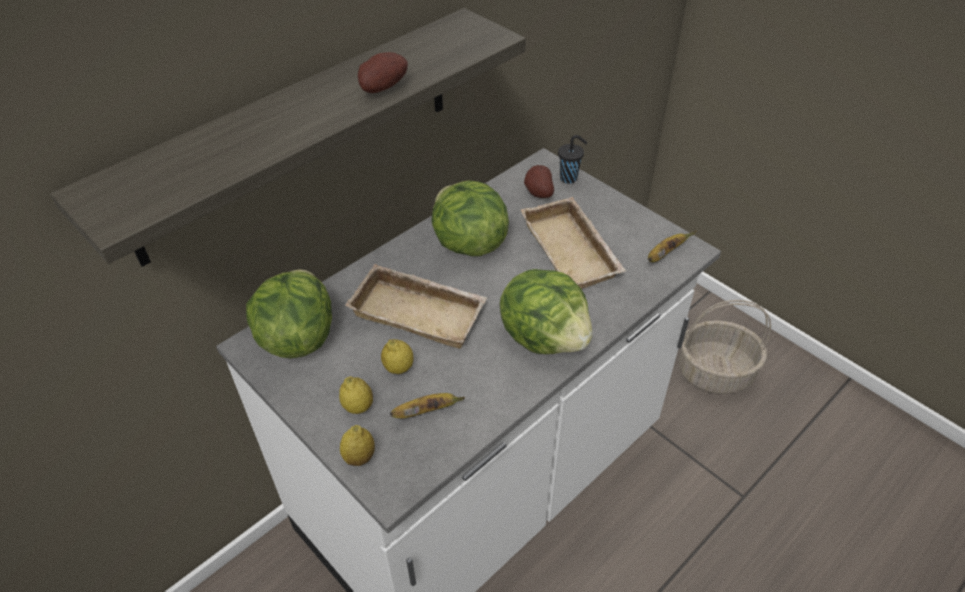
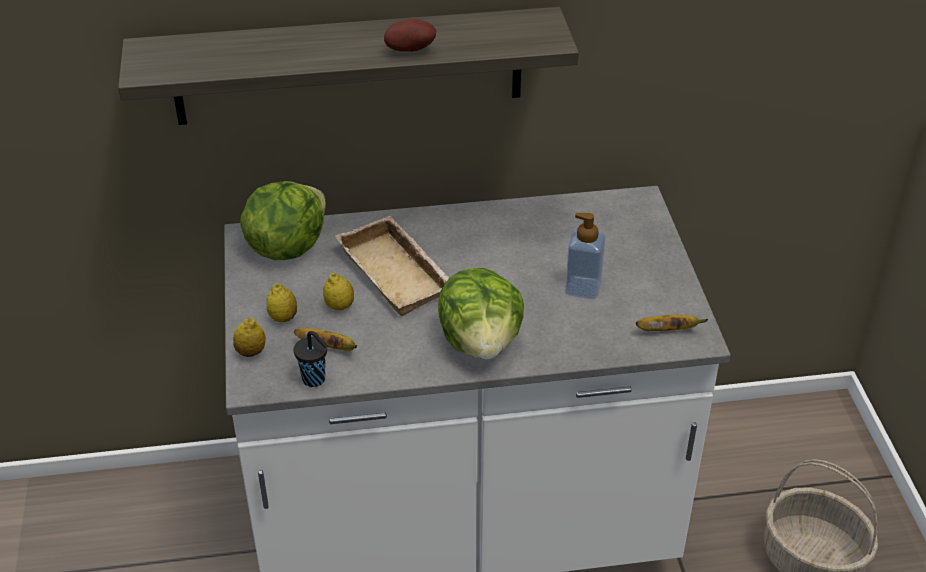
camera: 35 degrees right, 5 degrees down
lettuce [431,181,509,256] -> none
beige tray [521,197,626,289] -> soap dispenser [565,213,606,299]
potato [524,165,554,198] -> none
black cup [558,135,587,184] -> black cup moved to [294,331,327,387]

